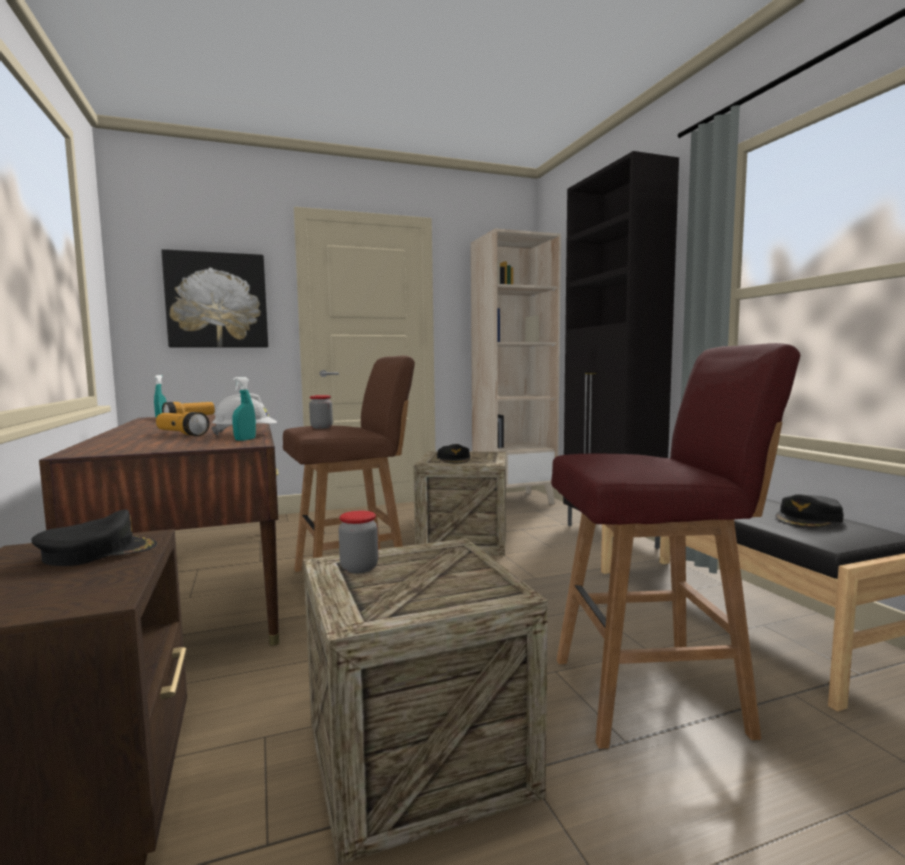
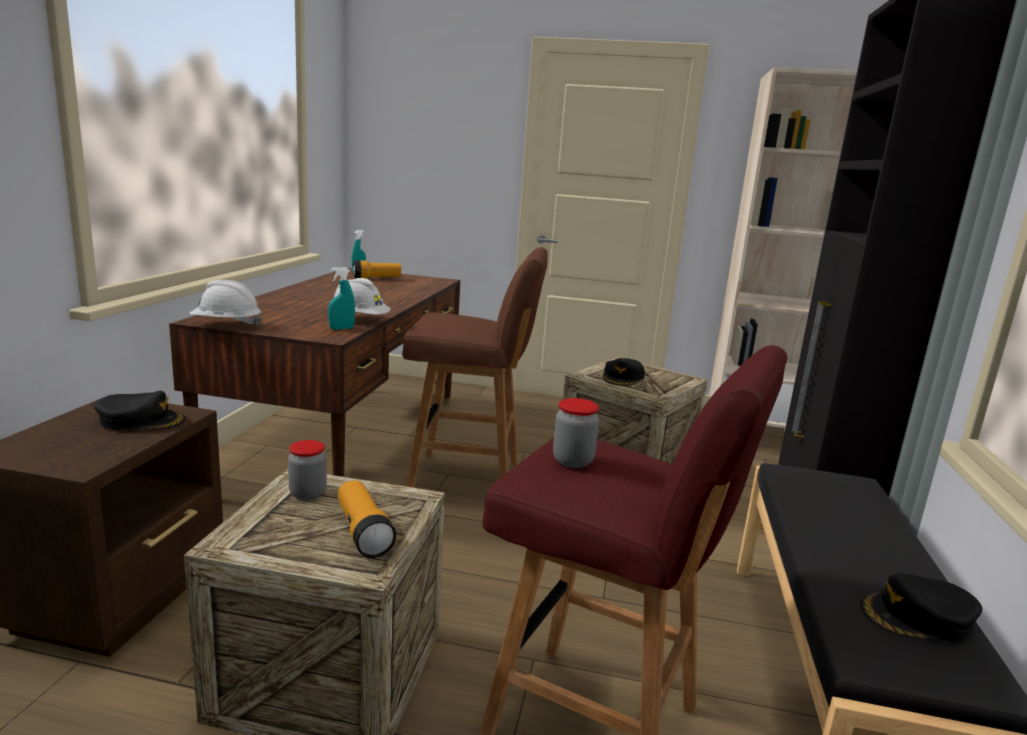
camera: 30 degrees right, 10 degrees up
flashlight [156,412,209,436] -> flashlight moved to [338,480,396,558]
picture [161,249,268,348] -> none
jar [309,395,333,429] -> jar moved to [553,398,599,468]
none -> white hard hat [189,280,263,327]

